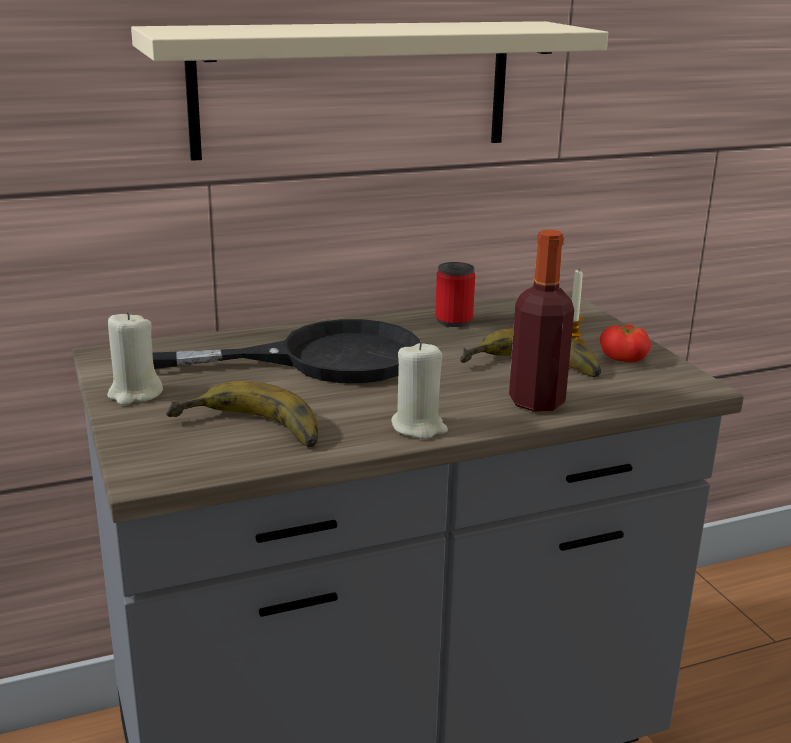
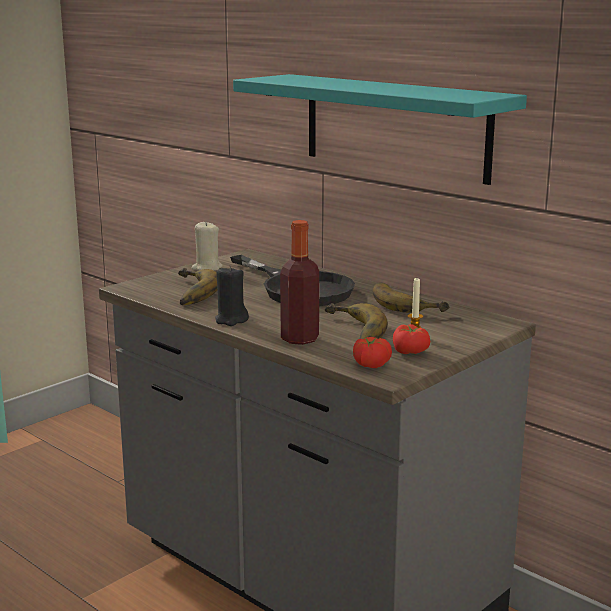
camera: 65 degrees right, 5 degrees down
beige shelf [131,21,608,161] -> turquoise shelf [233,74,527,185]
beige candle [391,341,448,439] -> black candle [215,266,249,326]
can [435,262,475,327] -> banana [373,283,449,313]
none -> tomato [353,337,392,368]

